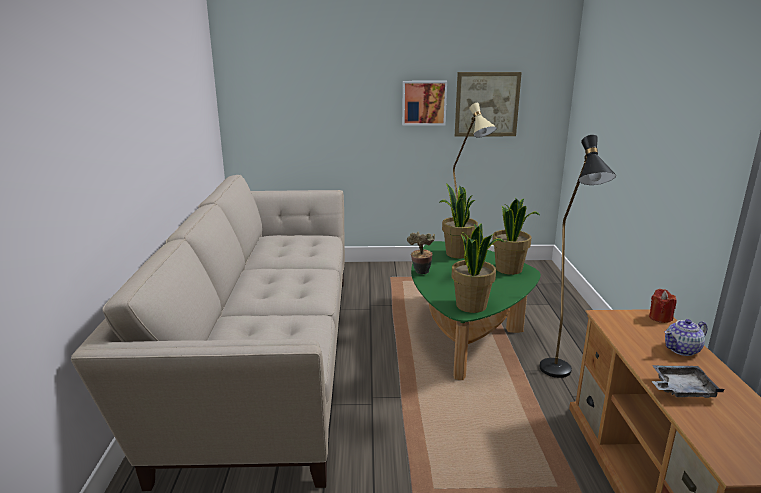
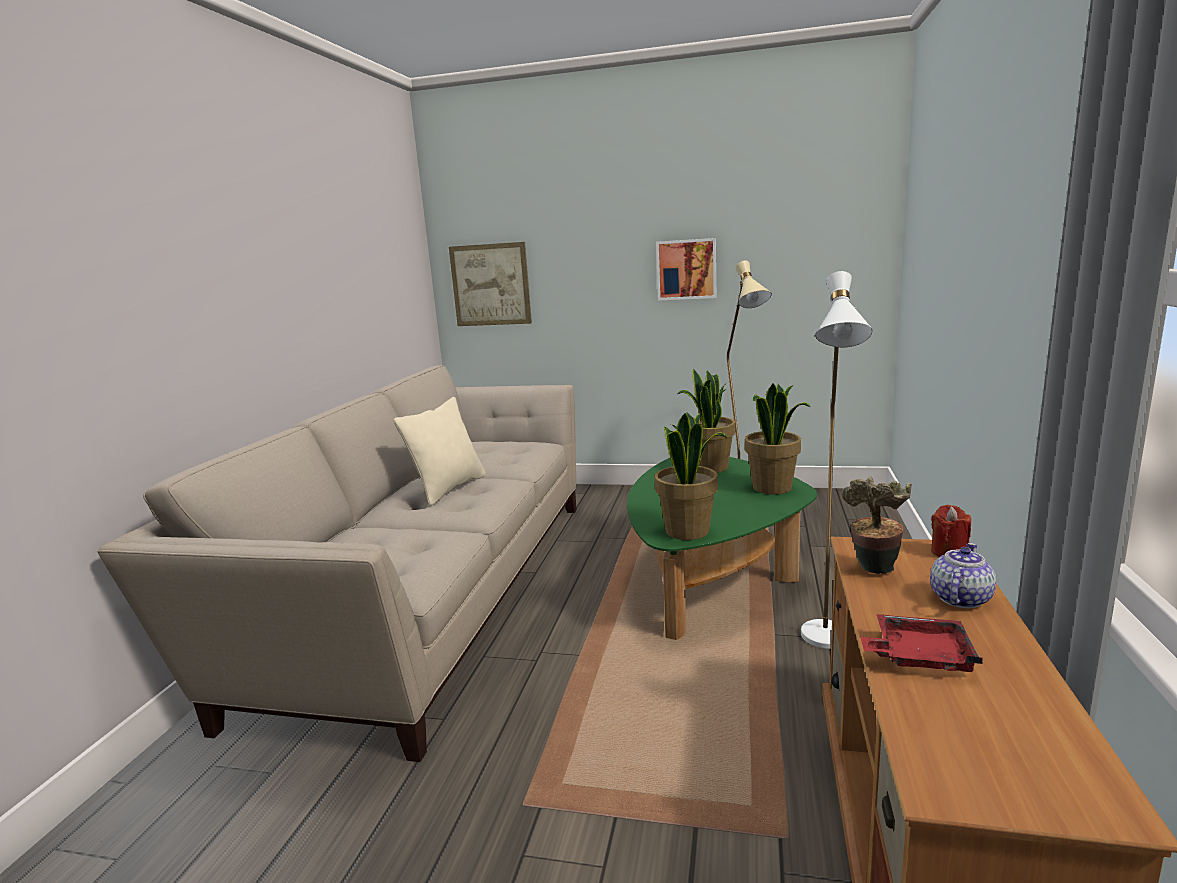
camera: 15 degrees right, 5 degrees down
potted plant [407,232,435,274] -> potted plant moved to [841,476,912,574]
picture [455,72,522,137] -> picture moved to [449,242,532,326]
black floor lamp [540,135,616,378] -> white floor lamp [801,271,873,649]
grey tray [652,365,724,398] -> red tray [861,614,983,672]
teapot [665,319,707,356] -> teapot turned 135 degrees clockwise [930,543,996,608]
none -> beige pillow [394,397,486,506]

